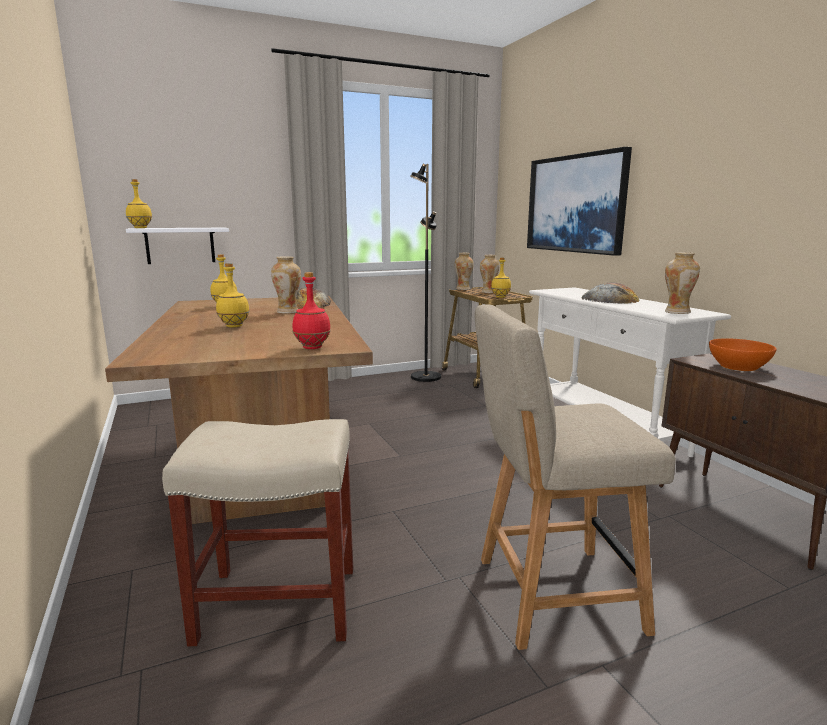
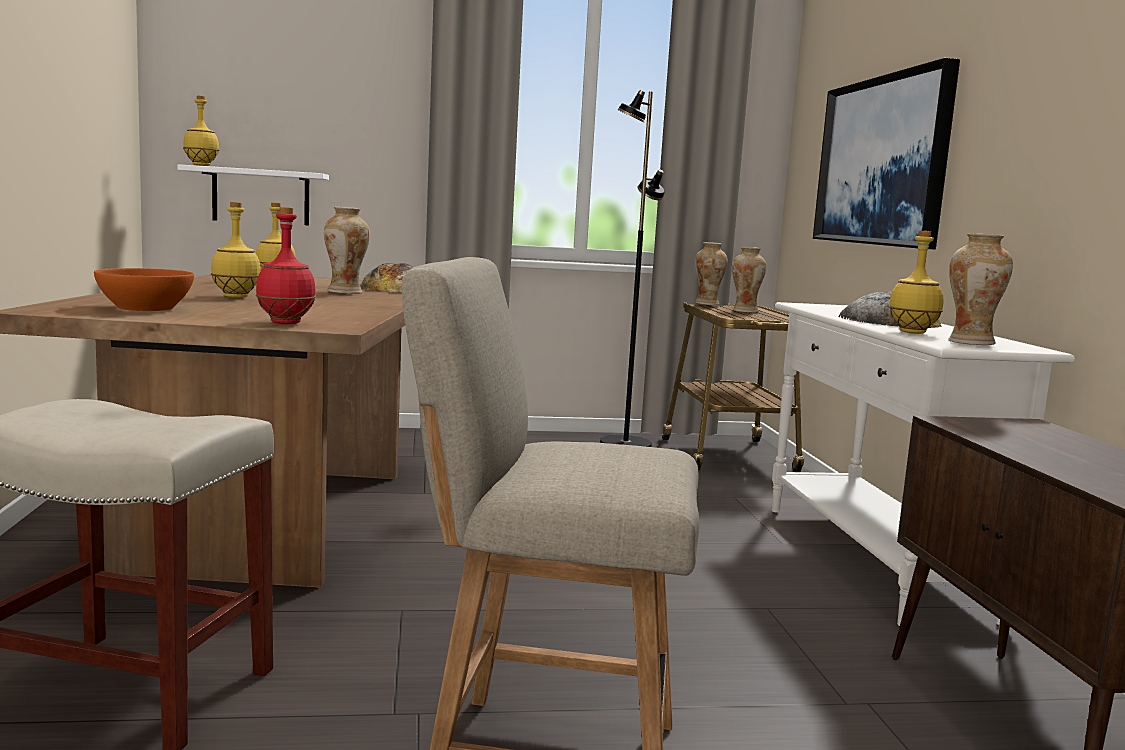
camera: 15 degrees right, 5 degrees down
yellow bottle [491,257,511,298] -> yellow bottle moved to [888,231,943,334]
orange bowl [709,338,777,371] -> orange bowl moved to [94,268,194,311]

